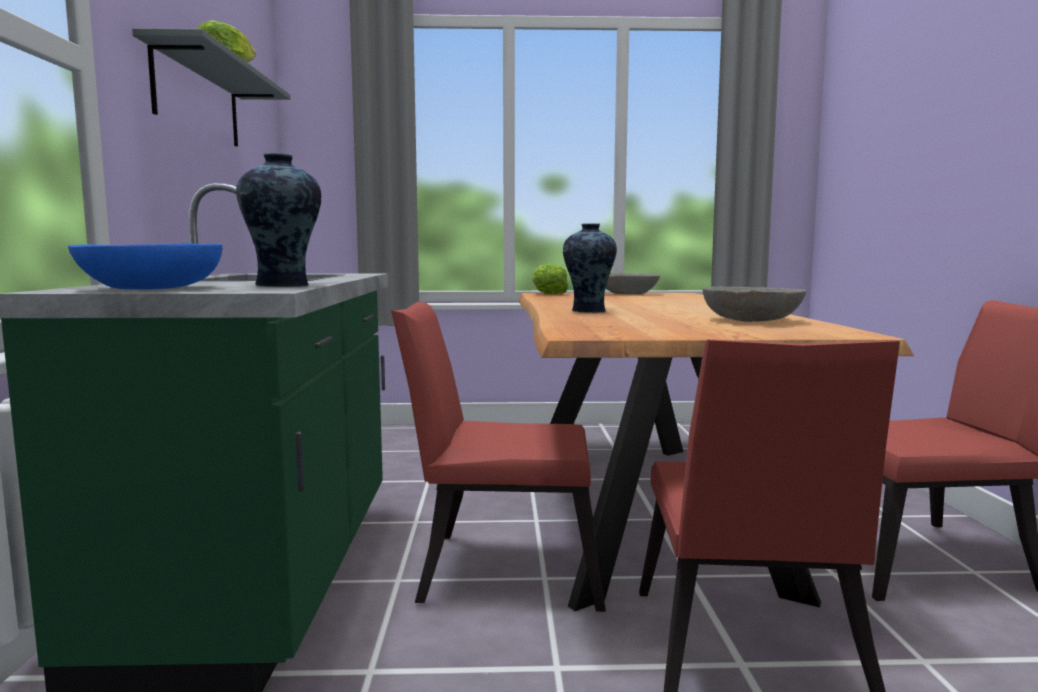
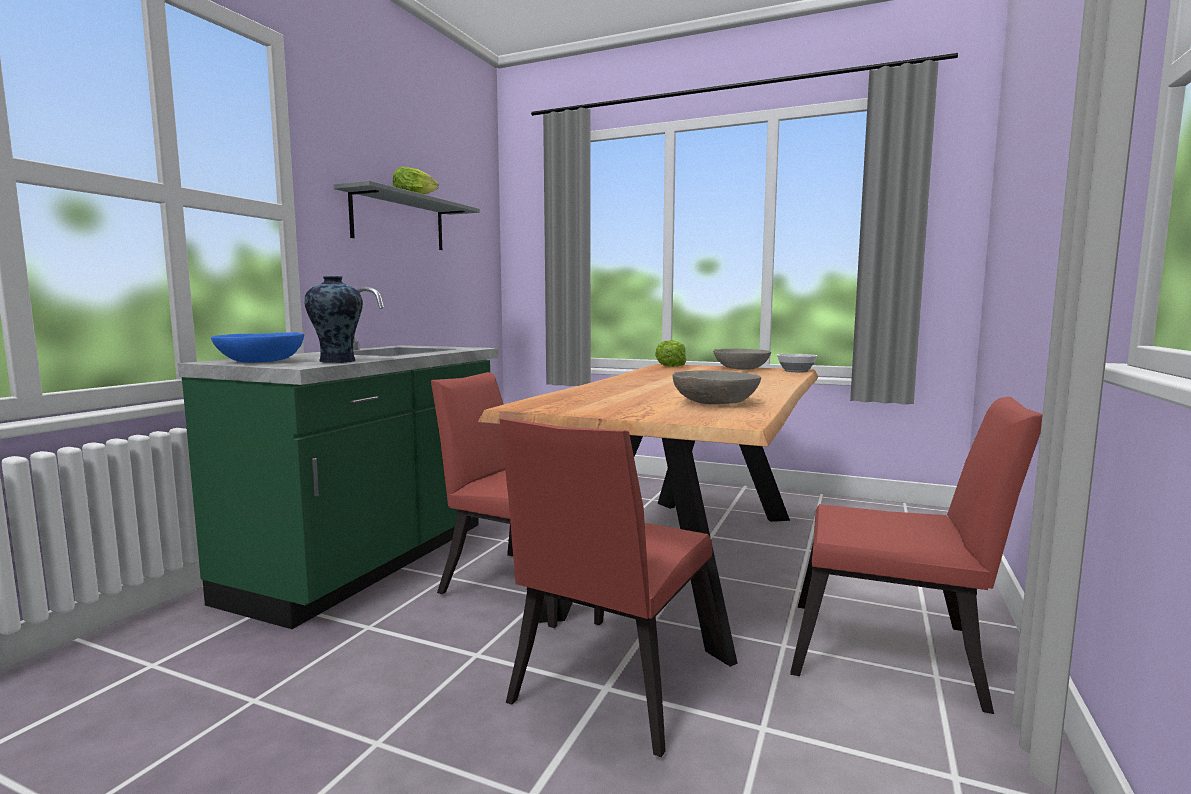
camera: 25 degrees right, 0 degrees up
vase [563,223,617,313] -> none
none -> bowl [777,354,818,372]

